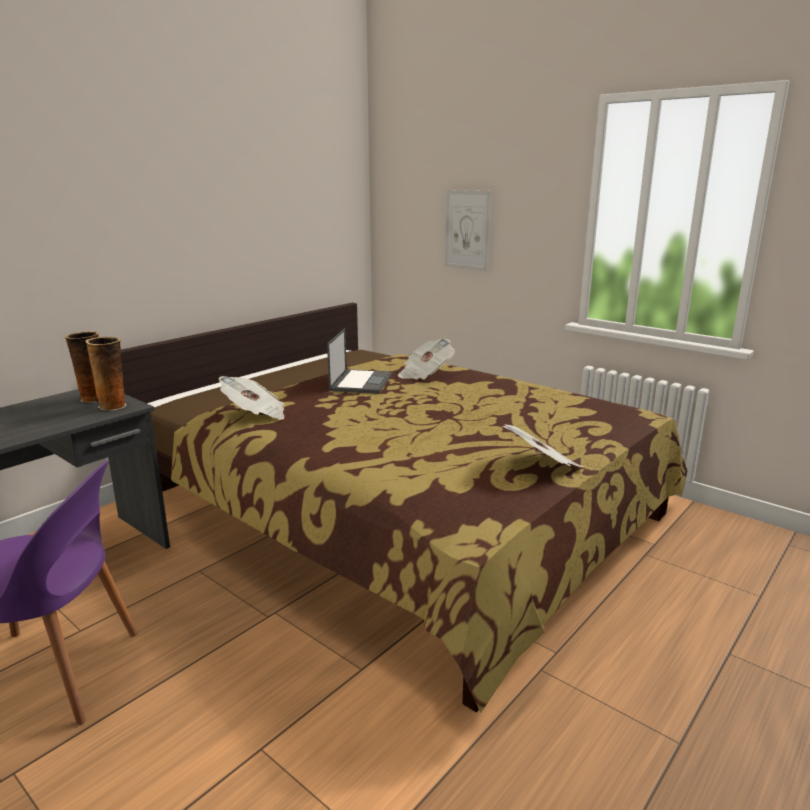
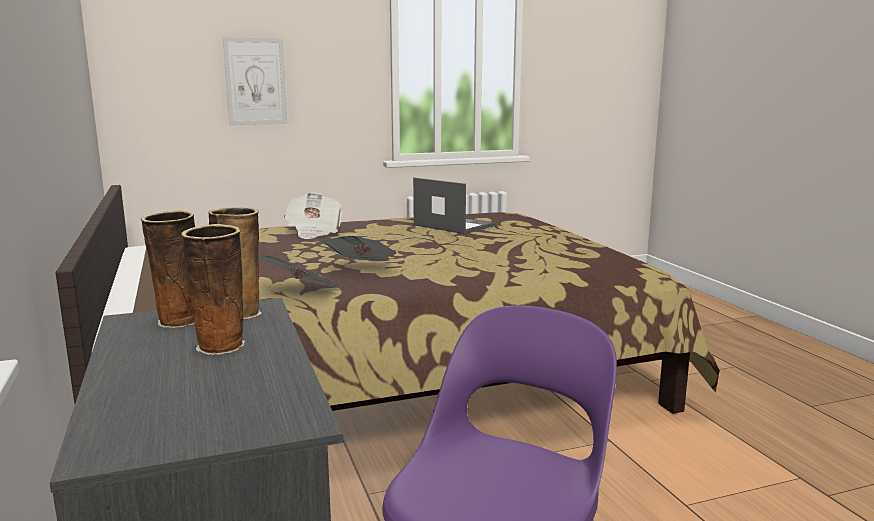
camera: 60 degrees left, 5 degrees down
laptop [327,328,392,394] -> laptop moved to [413,178,496,234]
newspaper [502,424,583,467] -> newspaper moved to [322,236,397,261]
none -> vase [181,224,245,355]

